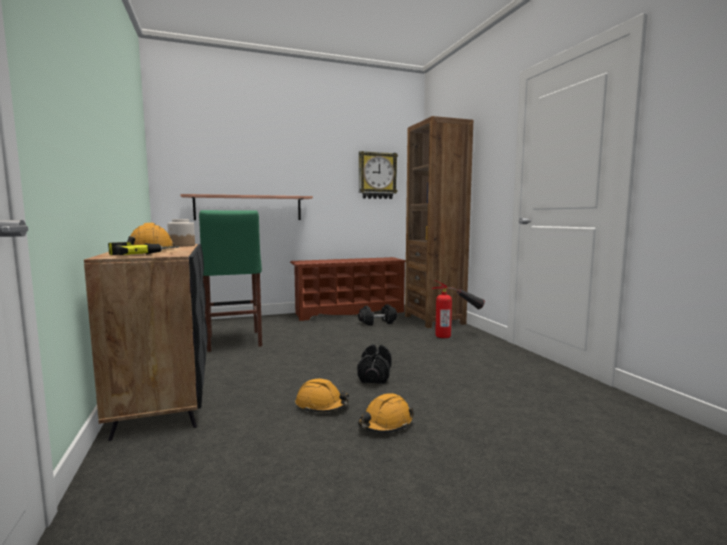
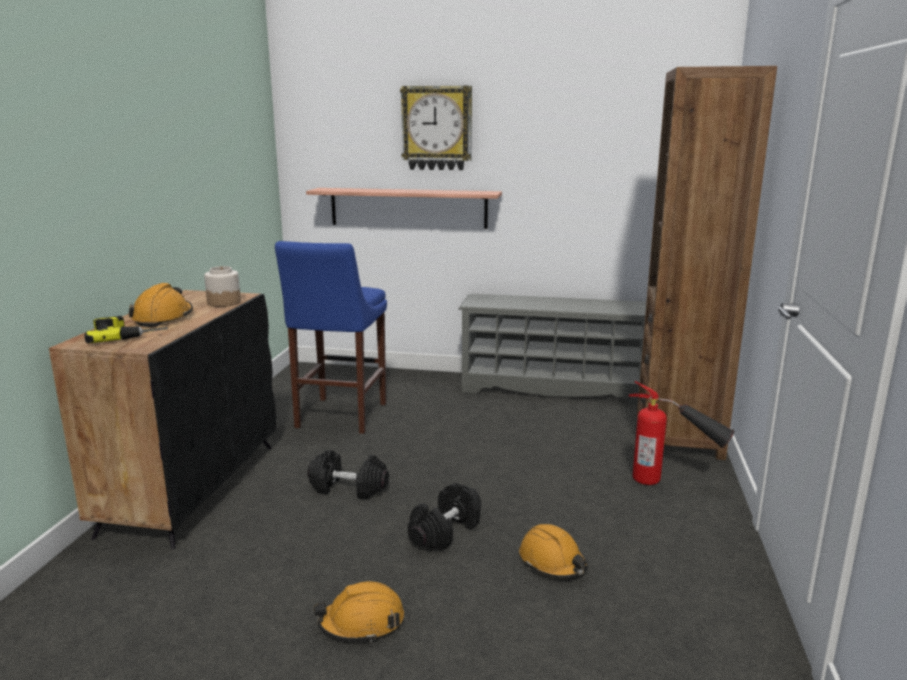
camera: 30 degrees right, 10 degrees up
green stool [199,210,262,352] -> blue stool [275,241,387,434]
brown shoe rack [290,257,406,321] -> grey shoe rack [458,293,646,405]
orange hard hat [295,379,349,413] -> orange hard hat moved to [519,524,588,578]
black dumbbell [358,304,397,326] -> black dumbbell moved to [307,450,389,499]
wall clock [359,151,398,199] -> wall clock moved to [400,85,472,170]

